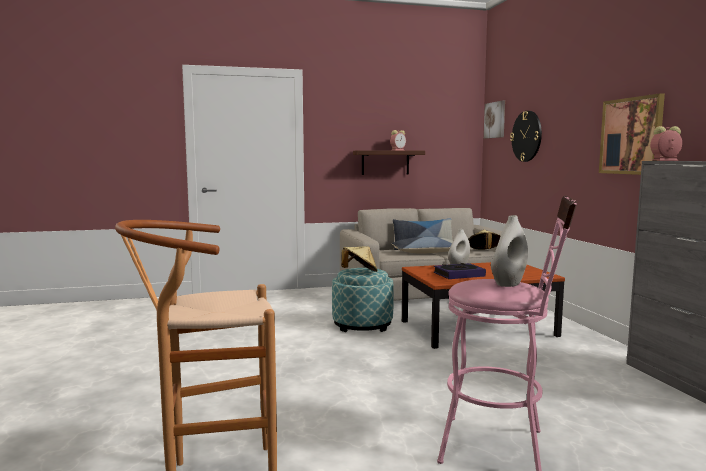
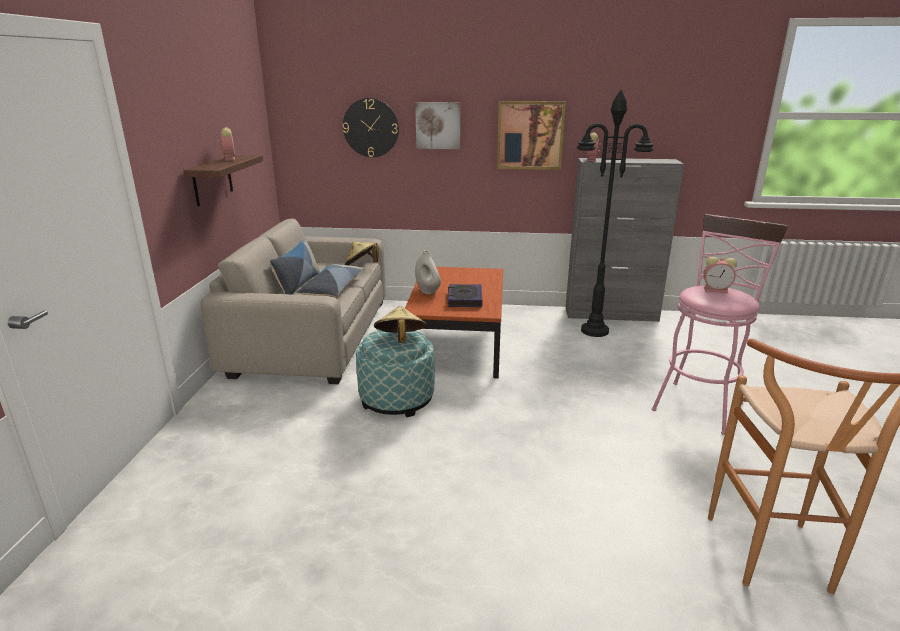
camera: 70 degrees left, 15 degrees up
picture [484,100,505,138] -> picture moved to [415,102,460,149]
white vase [491,215,528,287] -> alarm clock [703,257,737,293]
none -> black floor lamp [577,90,654,337]

